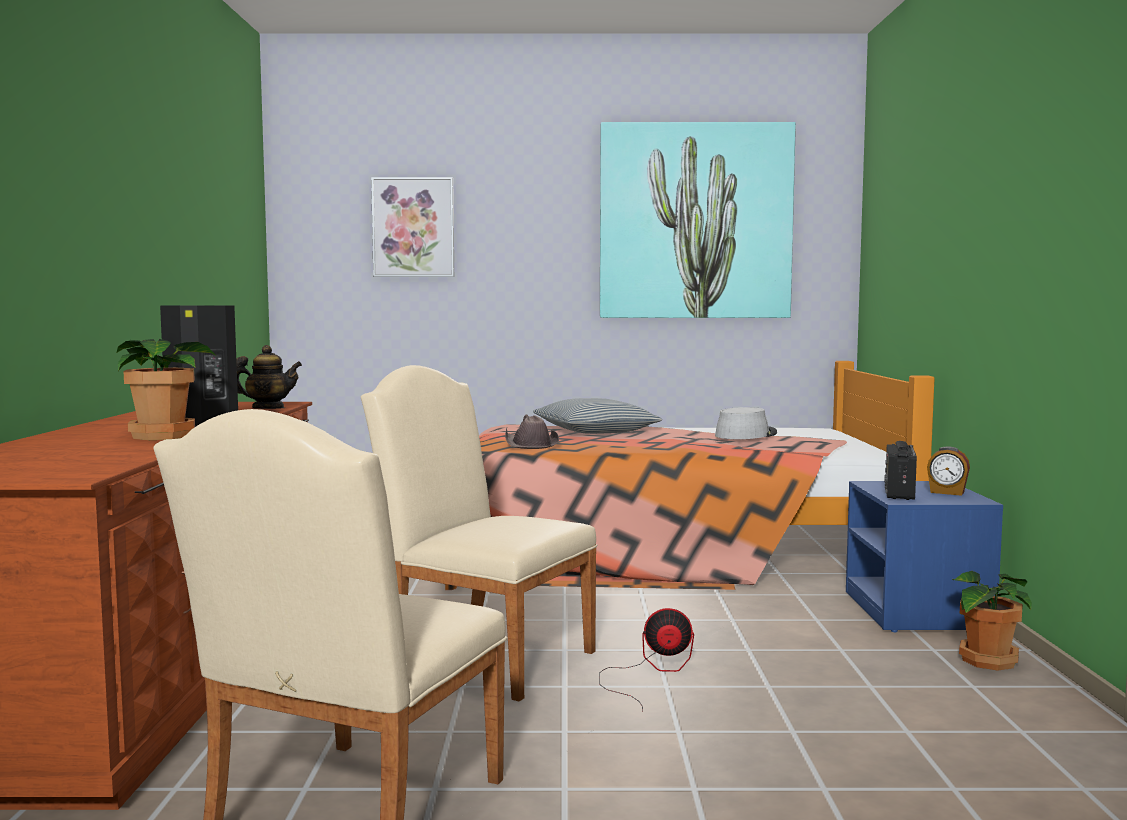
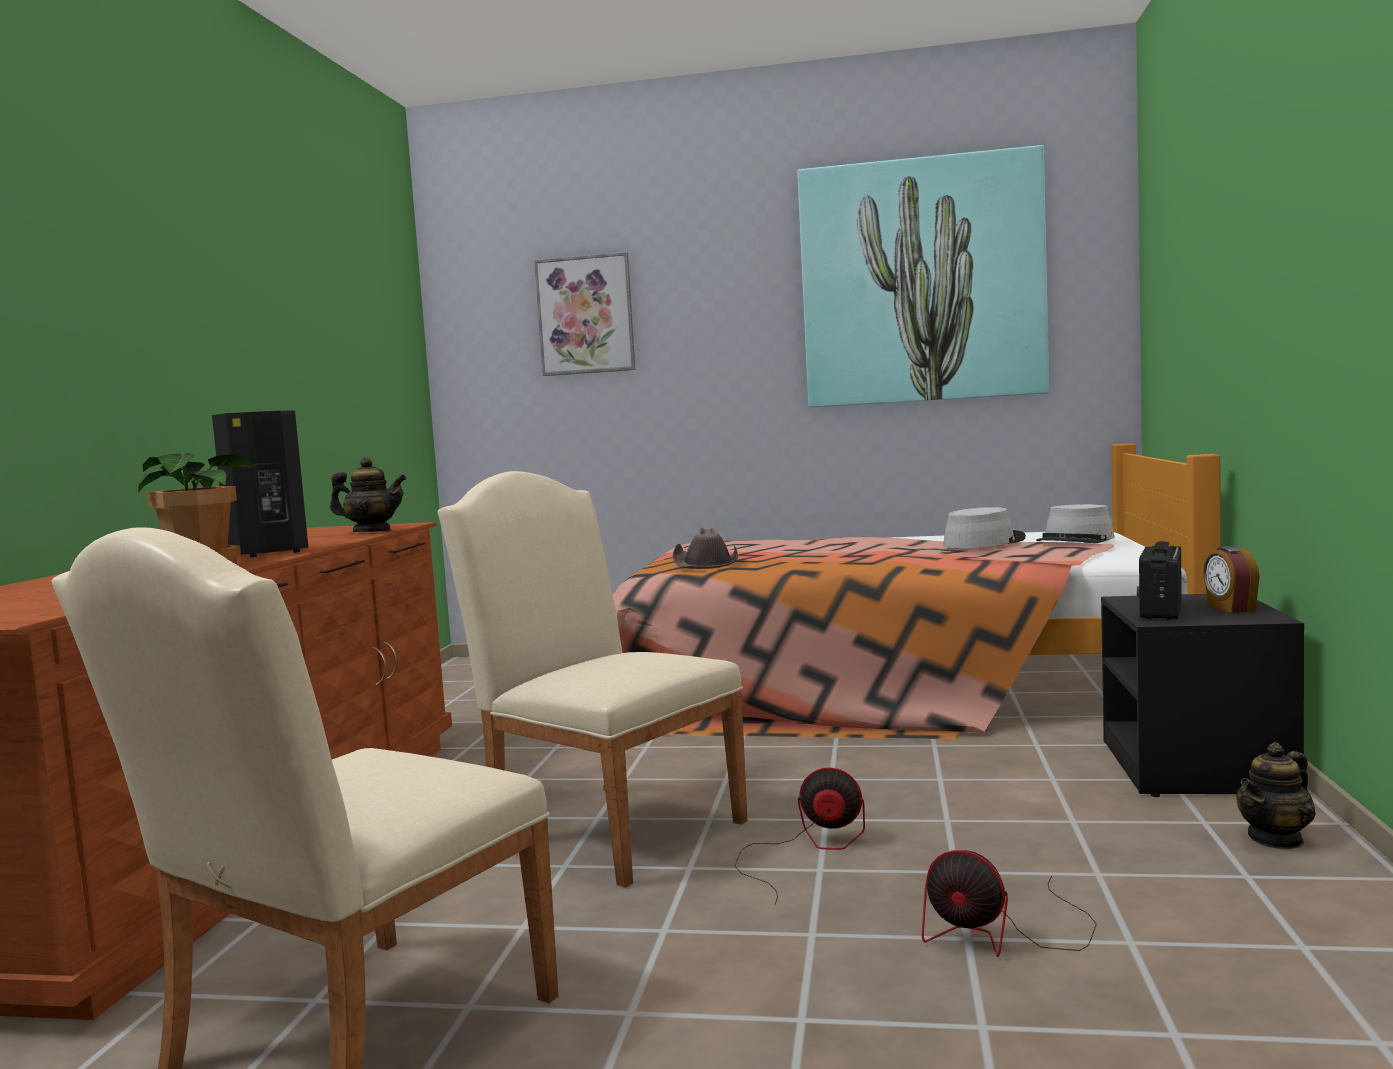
camera: 10 degrees right, 0 degrees up
pillow [533,398,662,434] -> none
blue nightstand [846,481,1003,632] -> black nightstand [1101,594,1304,797]
alarm clock [927,446,970,496] -> alarm clock turned 45 degrees clockwise [1203,546,1260,613]
potted plant [952,571,1032,670] -> teapot [1236,742,1316,850]
none -> fan [922,850,1097,957]
none -> grey hat [1036,504,1115,543]

